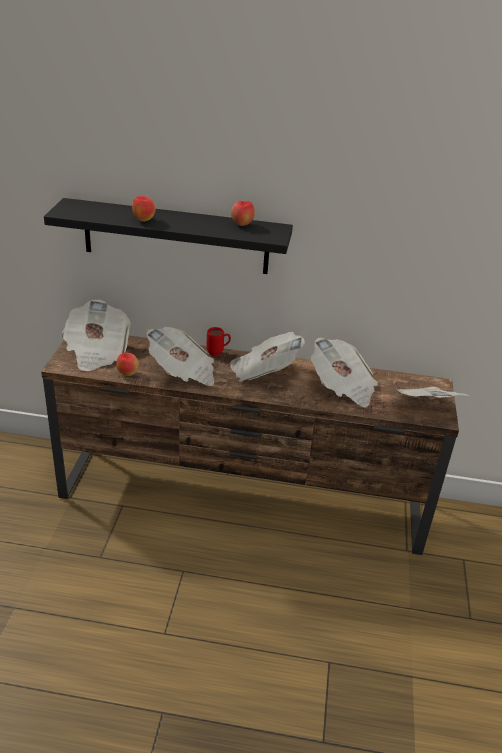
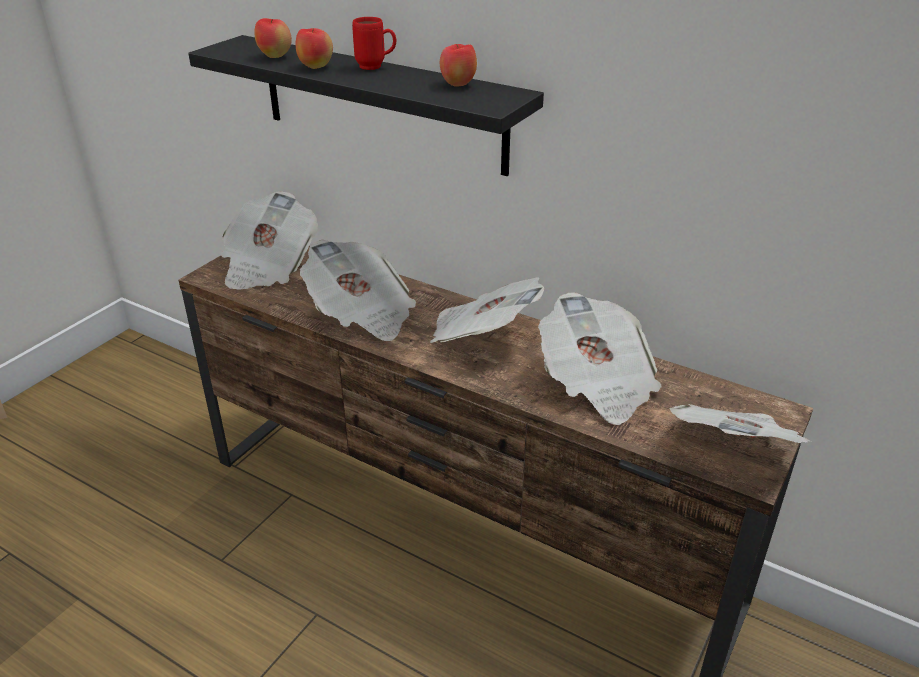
camera: 25 degrees right, 0 degrees up
apple [116,353,139,376] -> apple moved to [255,18,292,58]
red mug [206,327,231,356] -> red mug moved to [352,17,396,70]

